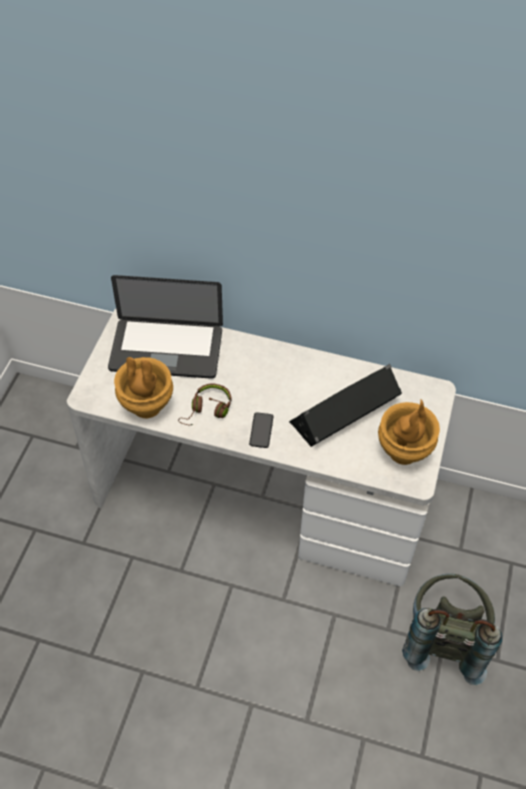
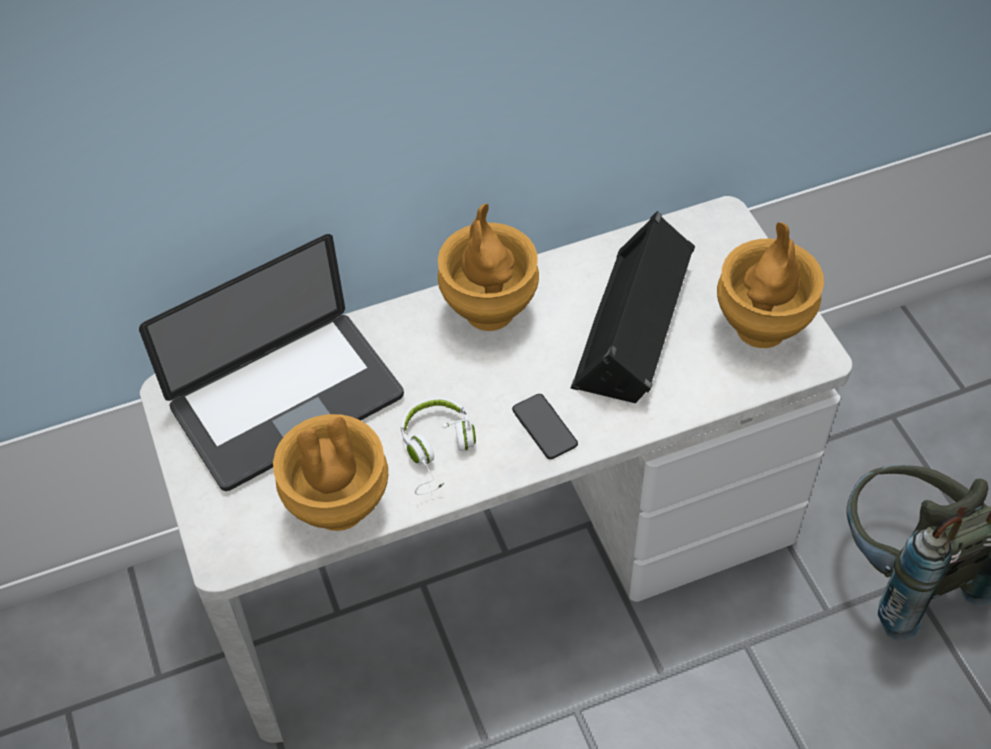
camera: 35 degrees left, 0 degrees up
brown headphones [178,383,232,426] -> white headphones [400,397,476,495]
none -> brown vase [438,204,539,331]

